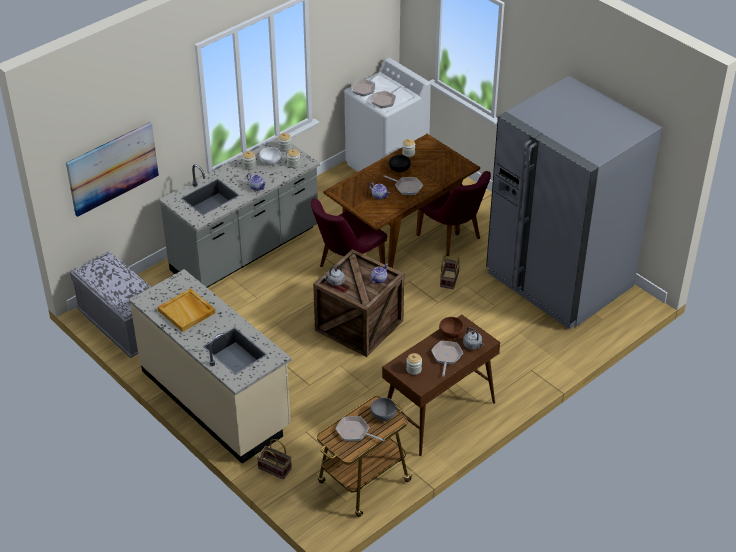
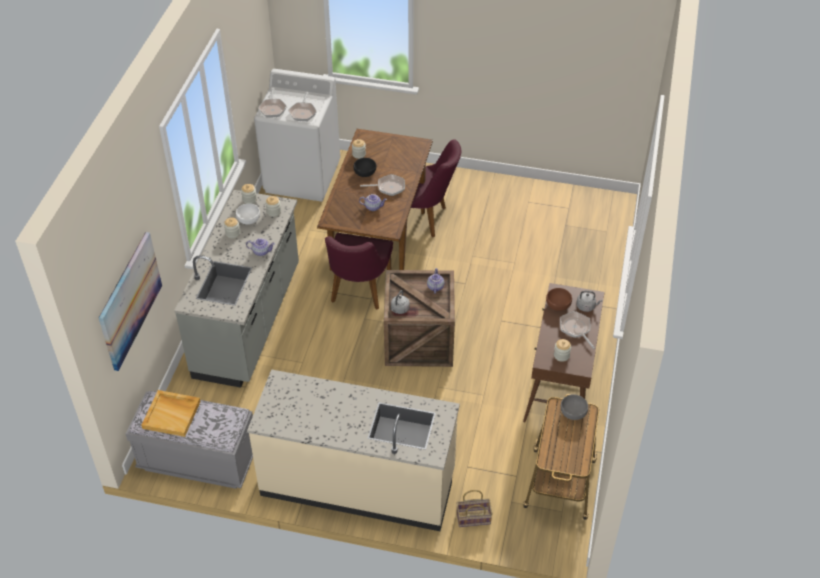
camera: 35 degrees left, 5 degrees up
beige tray [158,288,215,332] -> beige tray moved to [141,390,201,437]
frying pan [336,416,385,441] -> none
basket [440,254,460,289] -> none
grey fridge [486,76,662,329] -> none

